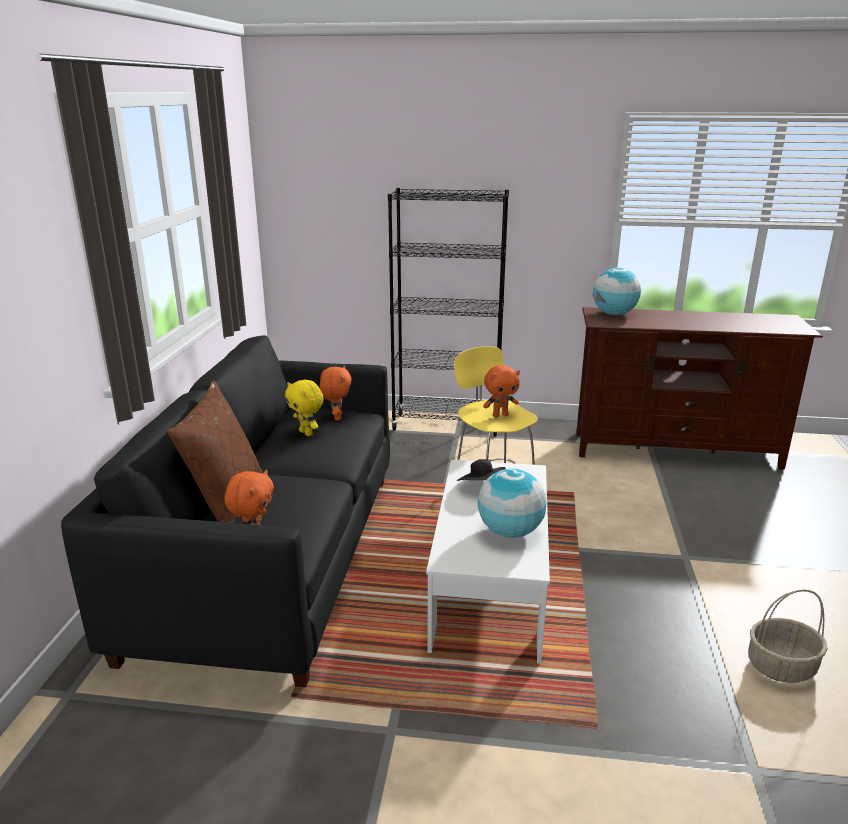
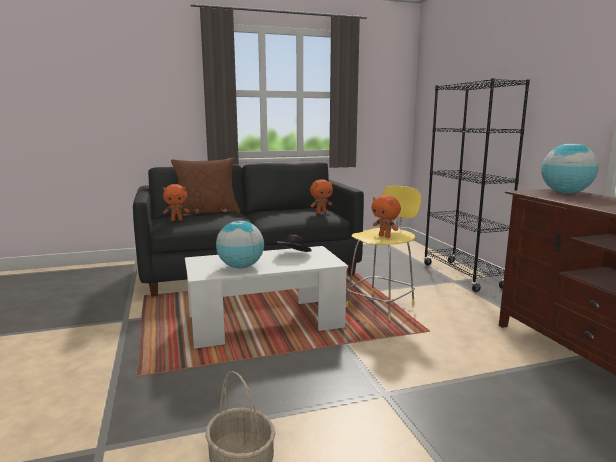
camera: 65 degrees right, 10 degrees down
yellow plush toy [285,380,324,436] -> none

